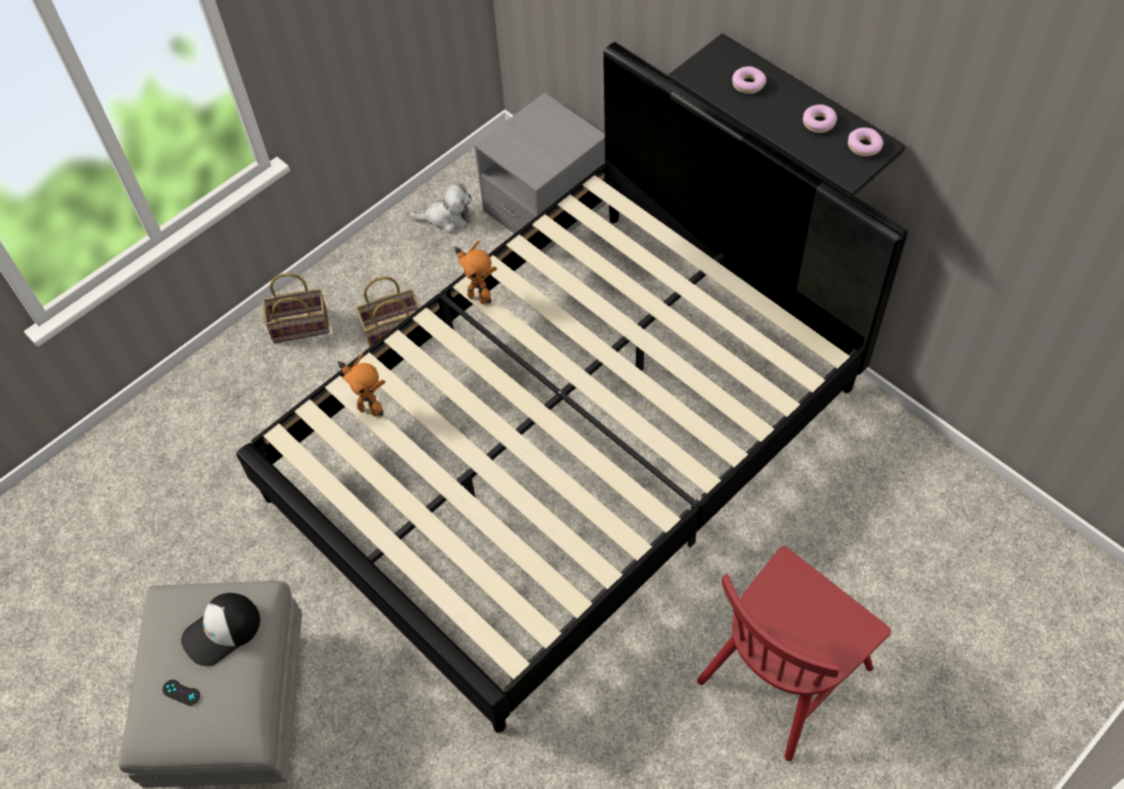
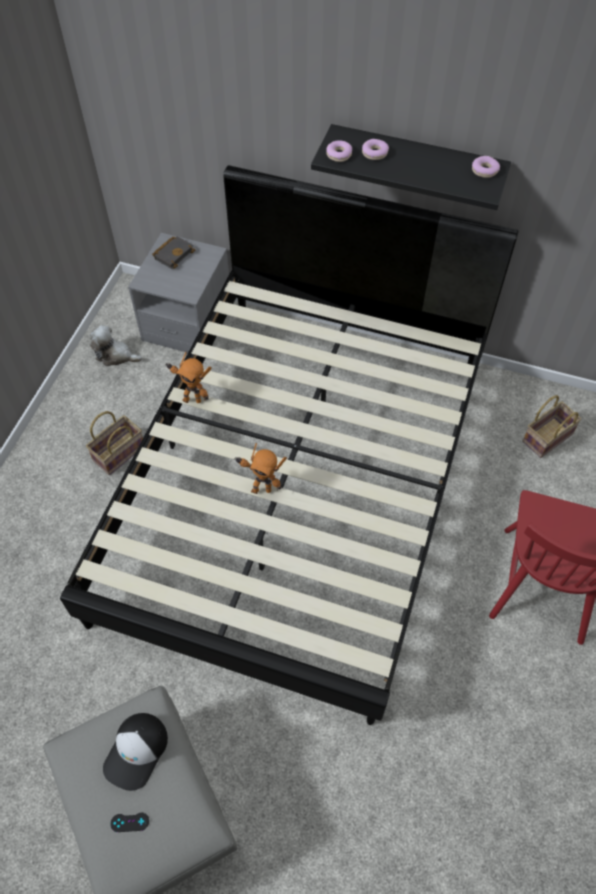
camera: 30 degrees left, 0 degrees up
basket [262,273,330,343] -> basket moved to [522,395,582,458]
toy robot [337,353,386,417] -> toy robot moved to [235,443,287,494]
plush toy [410,182,472,233] -> plush toy turned 135 degrees counterclockwise [90,325,142,366]
donut [803,105,837,133] -> donut moved to [326,140,352,162]
none -> black book [152,236,196,269]

